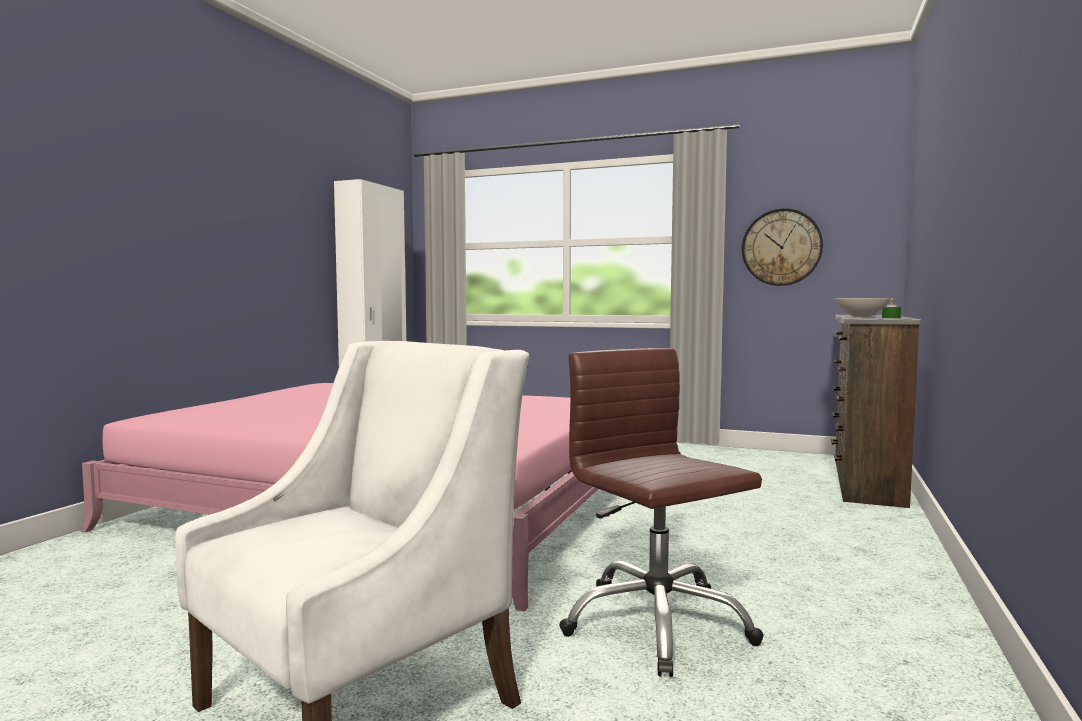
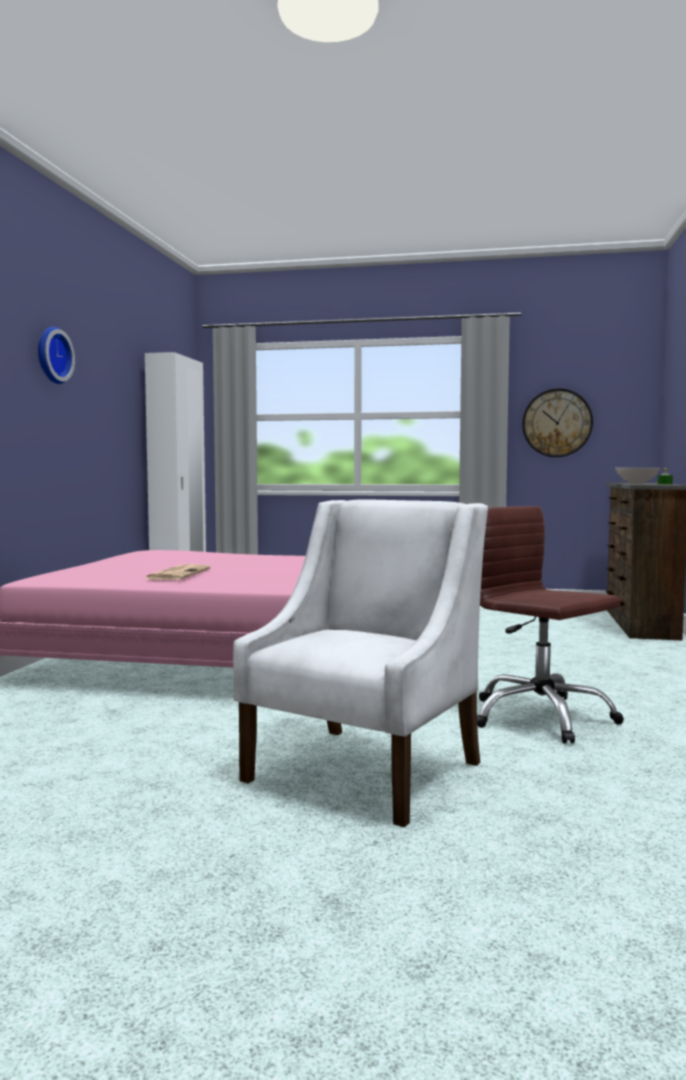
camera: 10 degrees left, 0 degrees up
none -> wall clock [38,327,75,384]
none -> newspaper [145,564,210,580]

